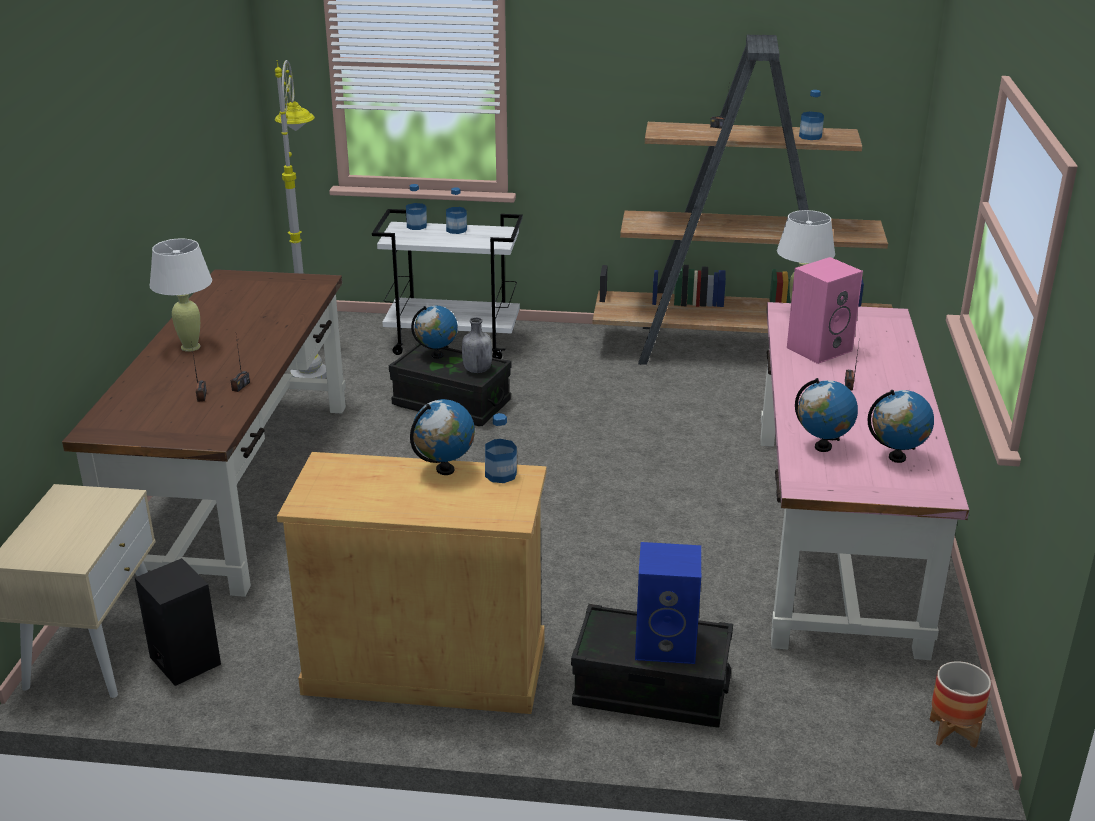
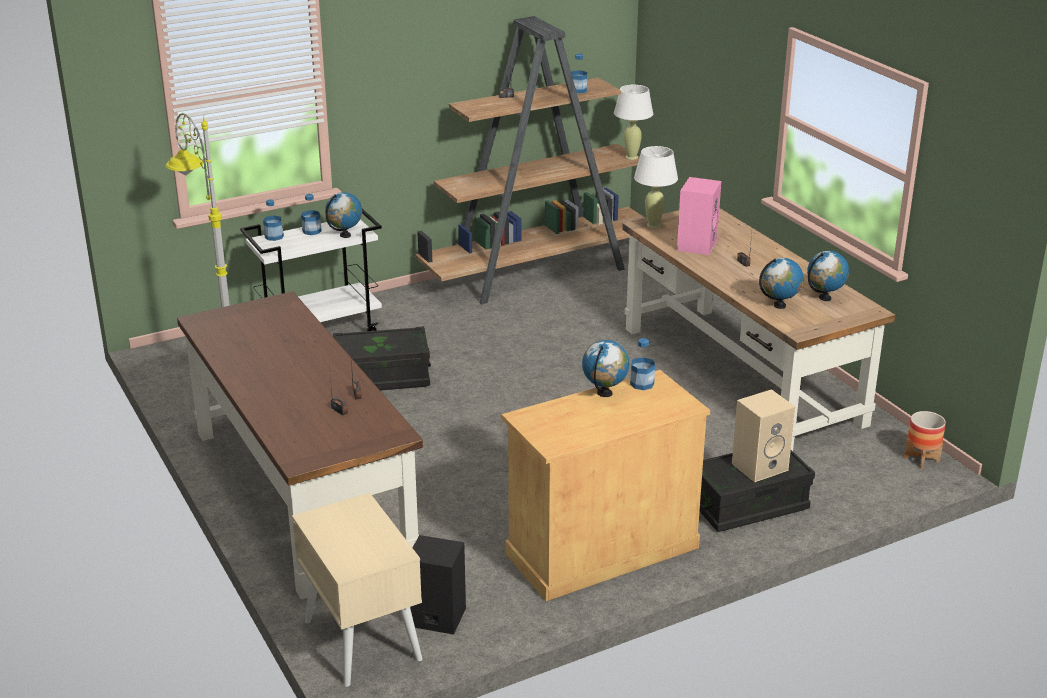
camera: 35 degrees left, 0 degrees up
white table lamp [149,238,212,352] -> white table lamp moved to [614,85,653,160]
globe [411,305,458,359] -> globe moved to [325,192,362,238]
grey bottle [462,317,492,373] -> none
blue speaker [635,542,701,664] -> beige speaker [732,389,795,482]
pink desk [760,302,969,660] -> brown desk [622,208,895,451]

